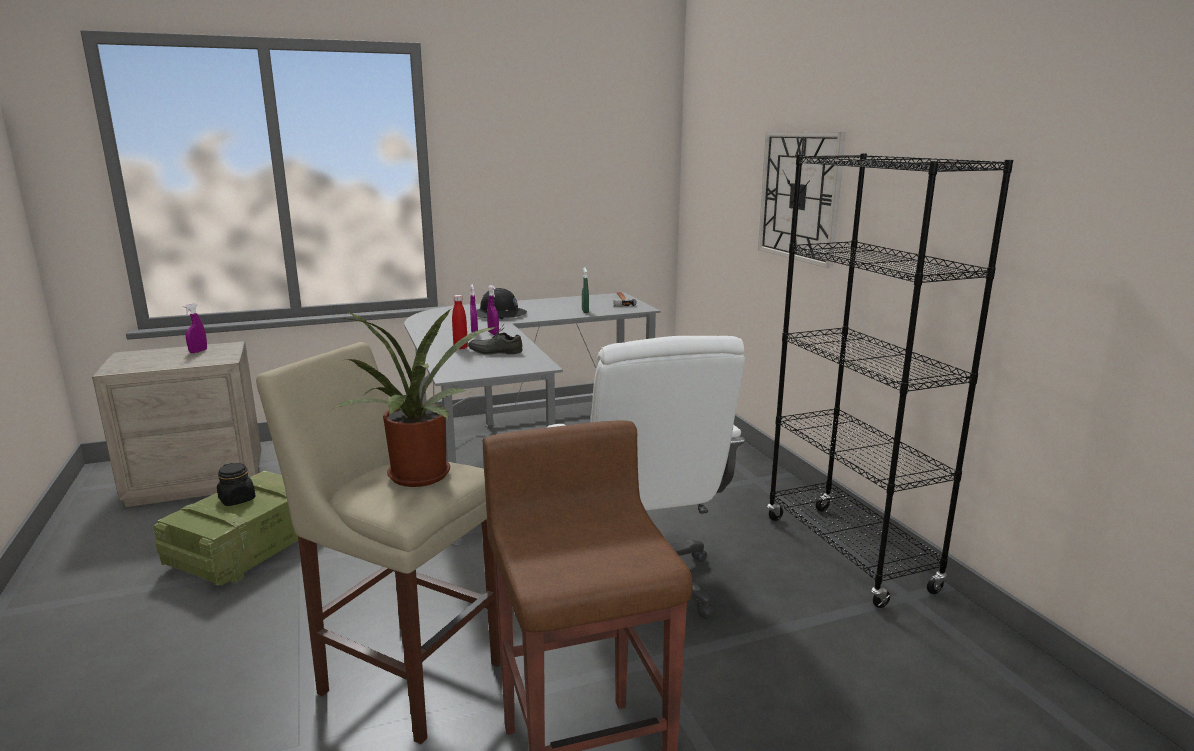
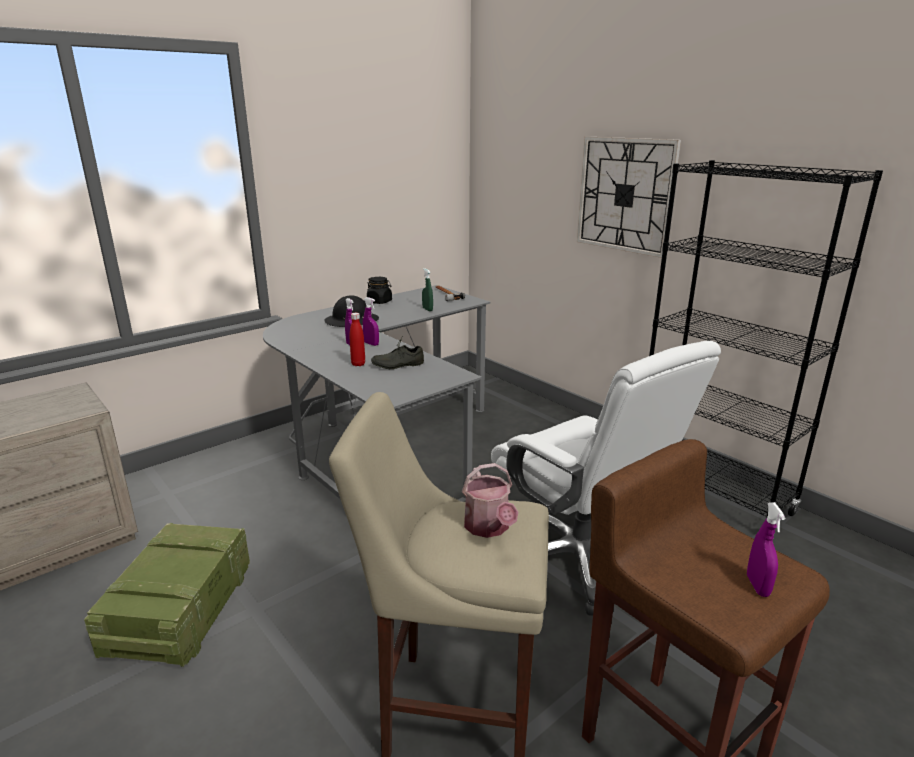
camera: 20 degrees left, 5 degrees up
purple spray bottle [183,303,207,353] -> purple spray bottle moved to [747,502,786,597]
black jar [217,463,255,506] -> black jar moved to [367,277,392,304]
potted plant [332,309,496,487] -> watering can [462,463,518,538]

